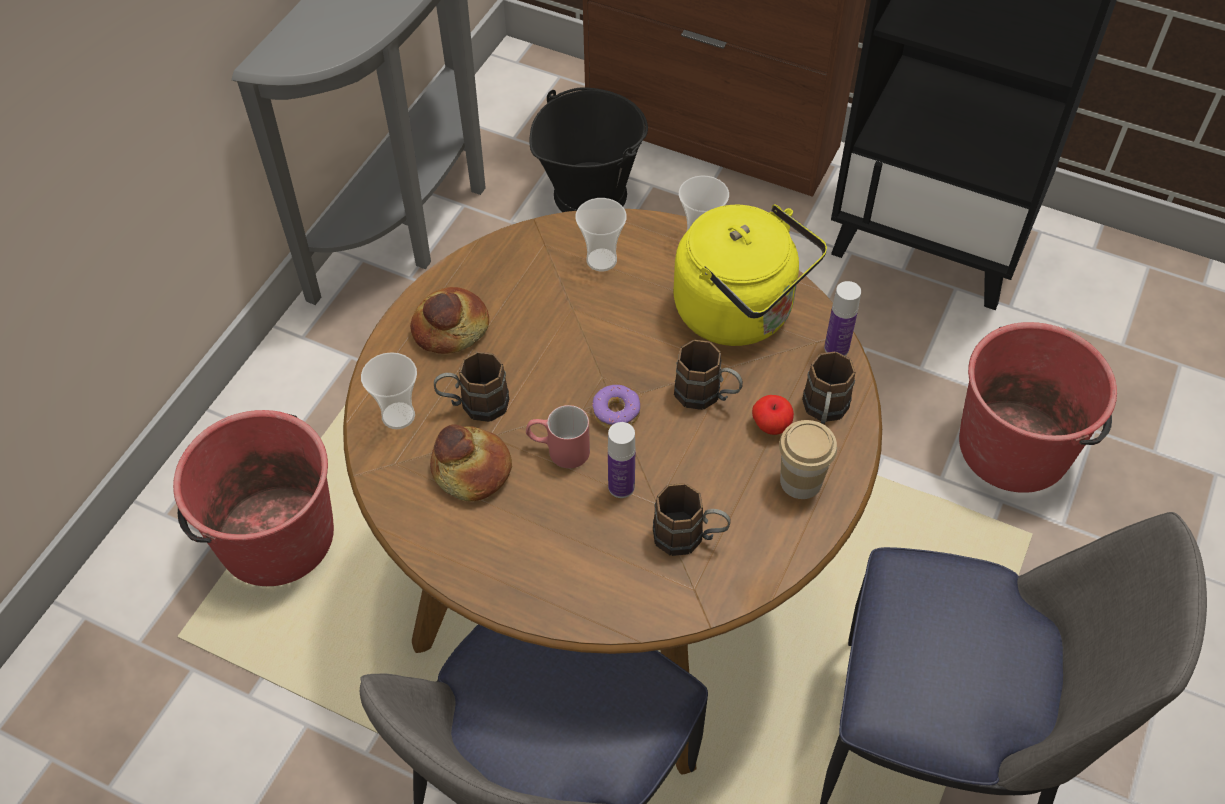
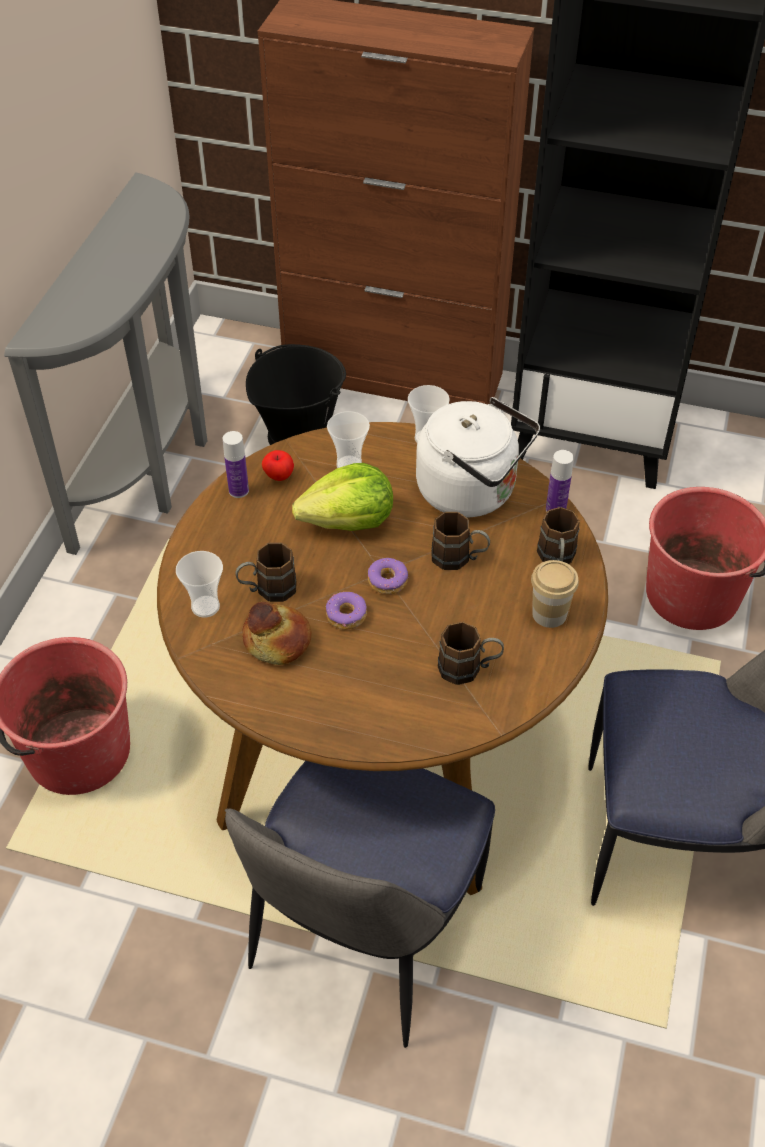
camera: 10 degrees left, 5 degrees down
bread [410,287,489,354] -> none
red mug [526,405,590,468] -> donut [326,592,367,630]
bottle [608,422,635,498] -> bottle moved to [223,431,249,498]
yellow kettle [673,204,827,346] -> white kettle [416,397,540,517]
apple [752,395,794,435] -> apple moved to [262,450,294,481]
none -> lettuce [292,463,393,531]

